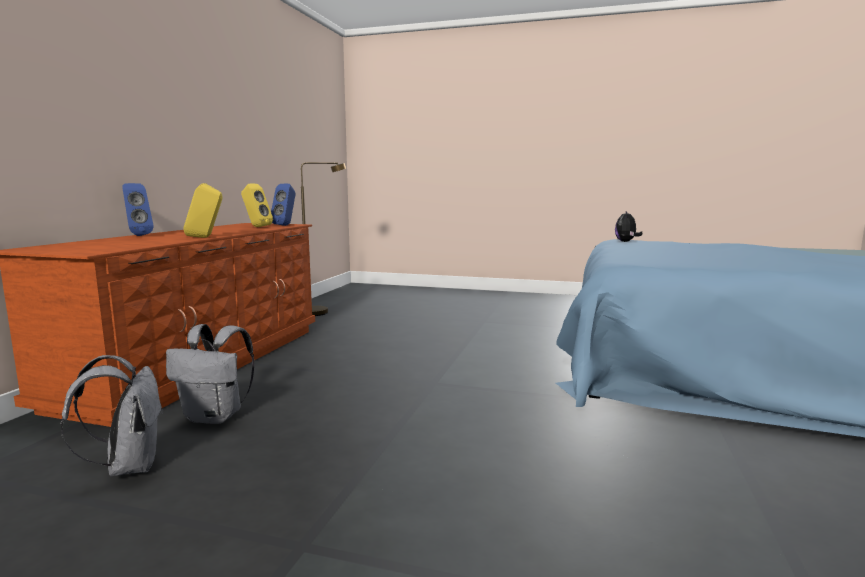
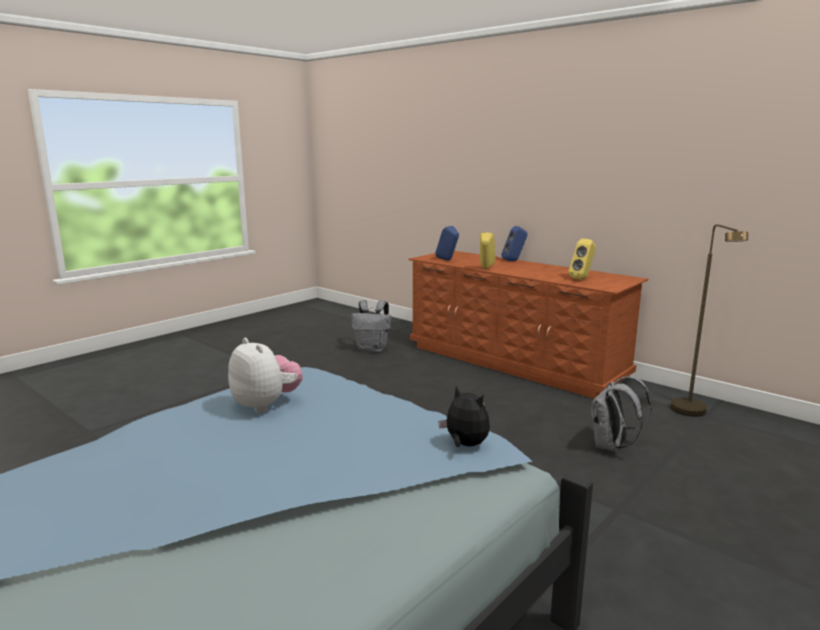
camera: 115 degrees right, 5 degrees up
grey backpack [166,324,255,424] -> grey backpack moved to [591,376,652,452]
blue speaker [271,184,296,226] -> blue speaker moved to [435,226,459,261]
none -> plush toy [228,338,303,413]

